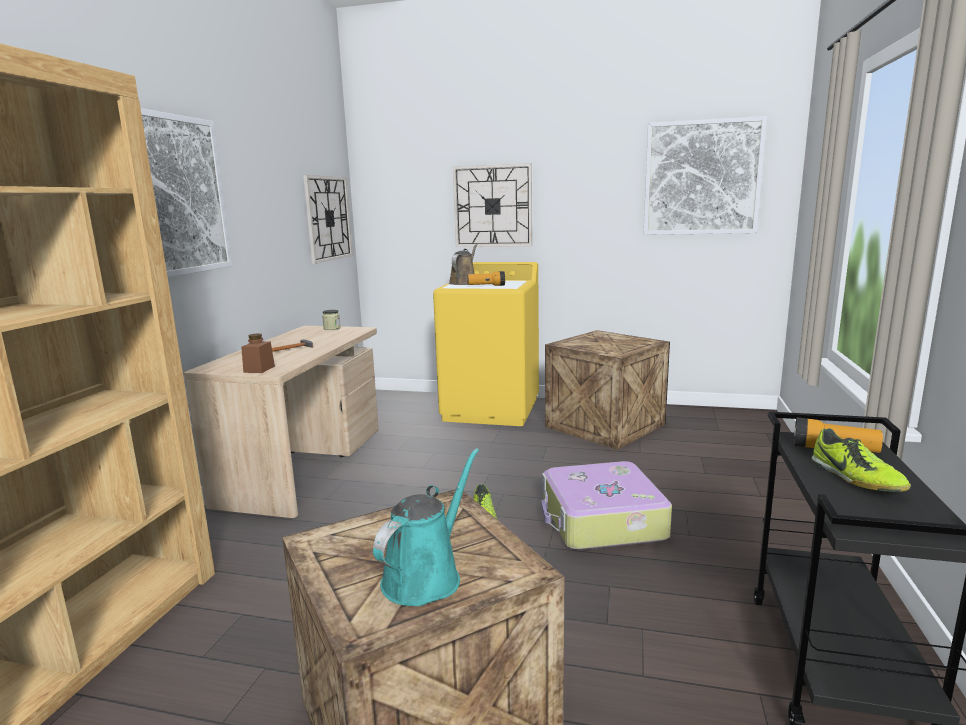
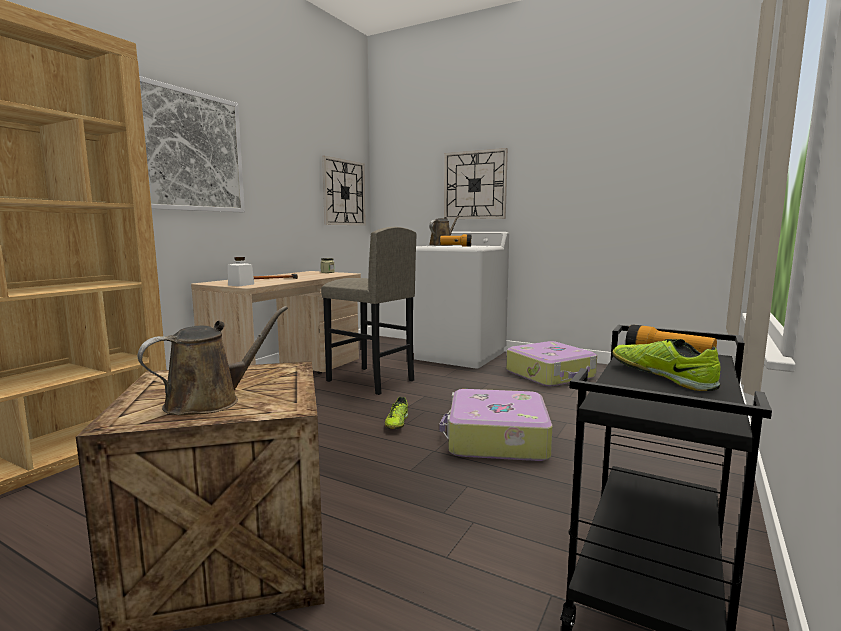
camera: 15 degrees right, 5 degrees down
brown jar [241,333,275,373] -> white jar [228,257,254,286]
turquoise watering can [373,448,479,606] -> brown watering can [137,306,288,415]
yellow washing machine [433,262,539,426] -> white washing machine [413,232,509,369]
crate [545,330,670,450] -> suitcase [506,341,597,387]
picture [644,116,767,235] -> none
shoe [811,428,911,492] -> shoe turned 150 degrees clockwise [612,339,721,391]
none -> grey stool [321,227,416,395]

